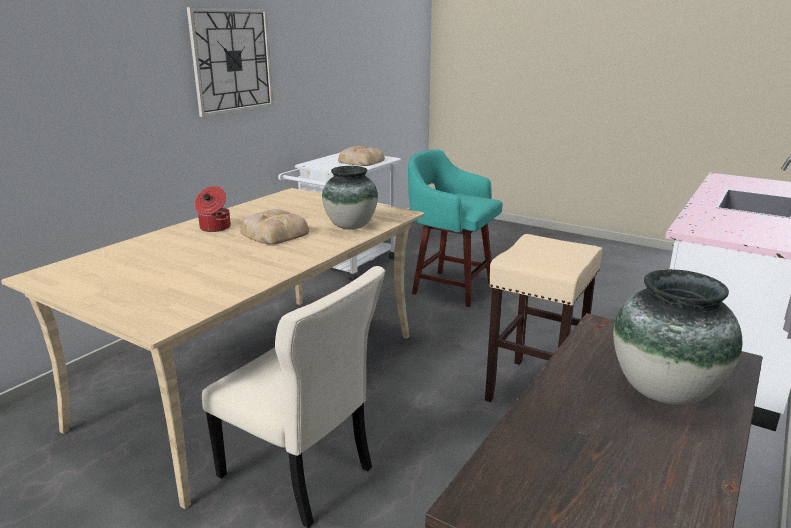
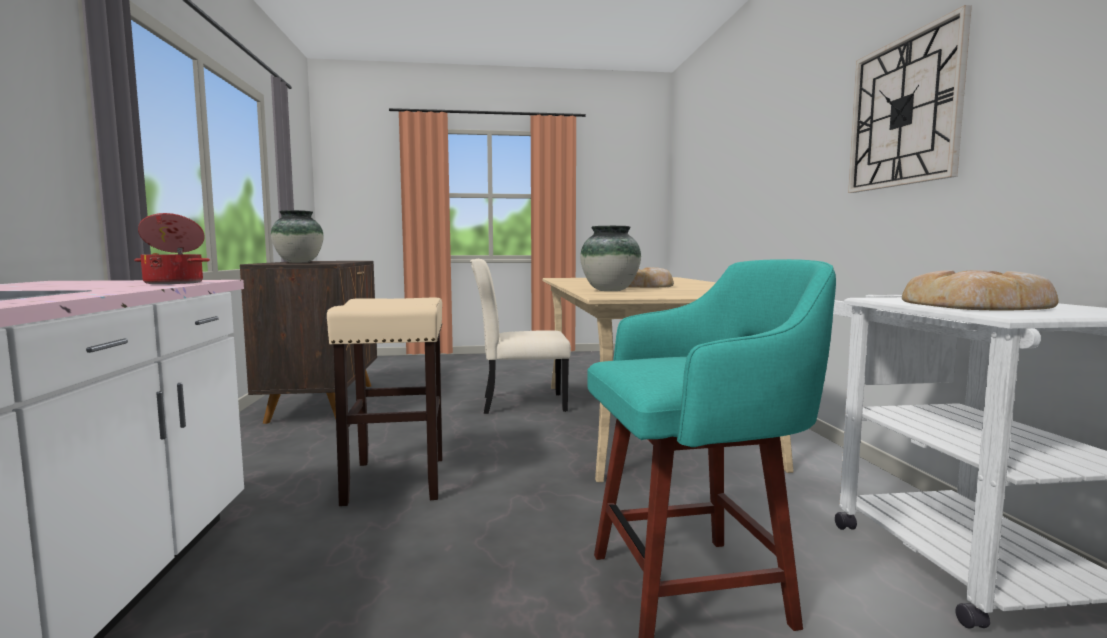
camera: 140 degrees right, 15 degrees down
cooking pot [194,186,231,232] -> cooking pot moved to [134,213,210,284]

